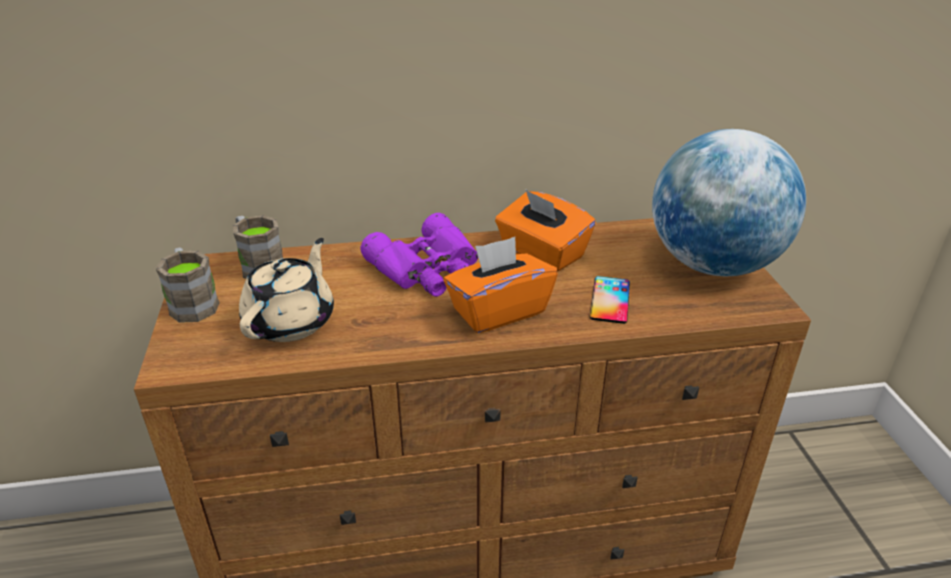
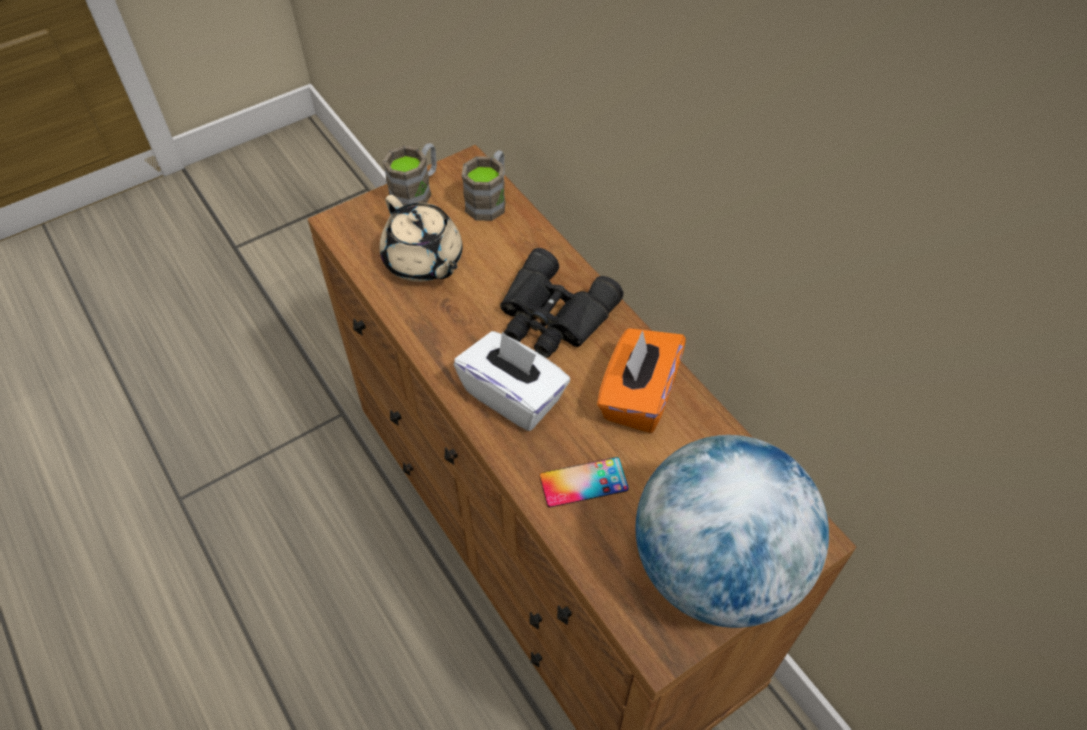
camera: 65 degrees right, 20 degrees up
beige teapot [239,238,334,342] -> beige teapot turned 60 degrees clockwise [380,195,463,282]
purple binoculars [360,213,478,297] -> black binoculars [500,248,624,358]
orange tissue box [444,237,558,333] -> white tissue box [454,331,570,431]

